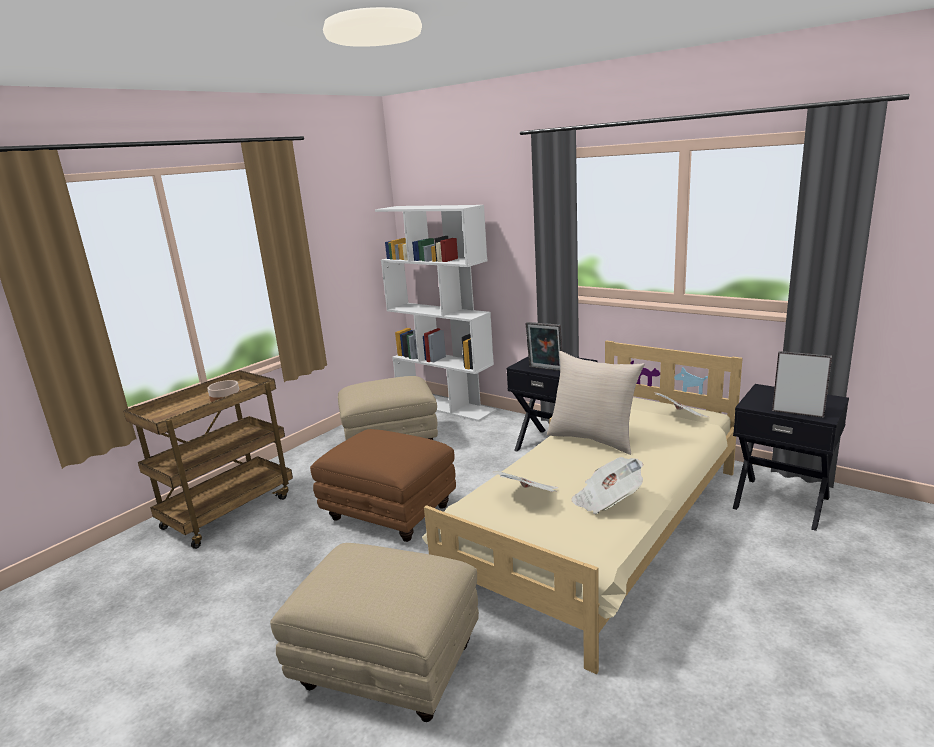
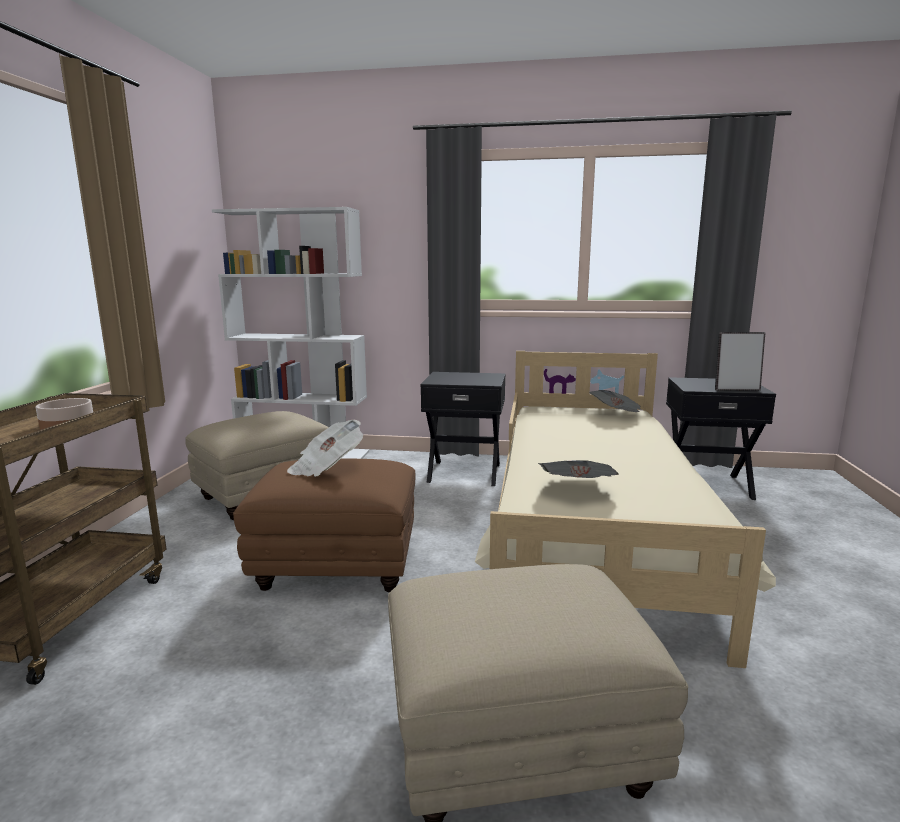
camera: 30 degrees left, 5 degrees down
picture frame [526,322,562,371] -> none
beige pillow [547,351,645,455] -> none
newspaper [571,457,644,514] -> newspaper moved to [287,420,363,477]

